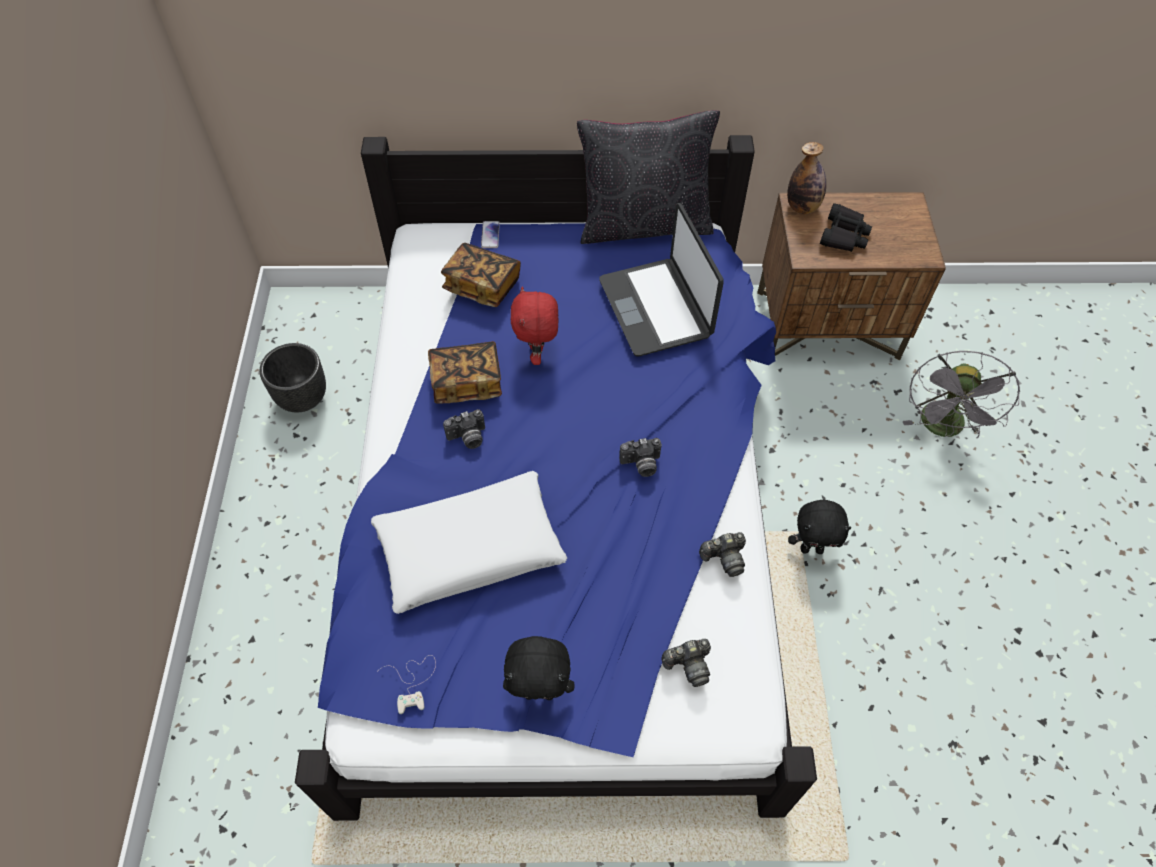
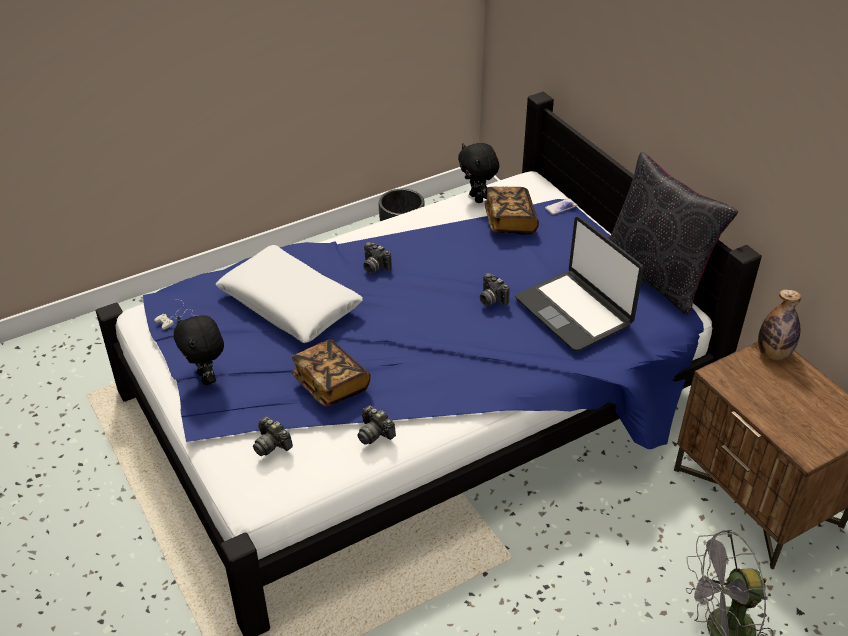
camera: 60 degrees right, 15 degrees down
book [428,341,502,403] -> book moved to [292,340,371,407]
red plush toy [510,286,558,365] -> none
laptop [599,203,724,357] -> laptop turned 75 degrees counterclockwise [515,216,644,352]
camera [619,438,662,477] -> camera moved to [480,273,510,306]
black plush toy [788,500,852,554] -> black plush toy moved to [458,143,499,203]
black binoculars [820,203,872,252] -> none

